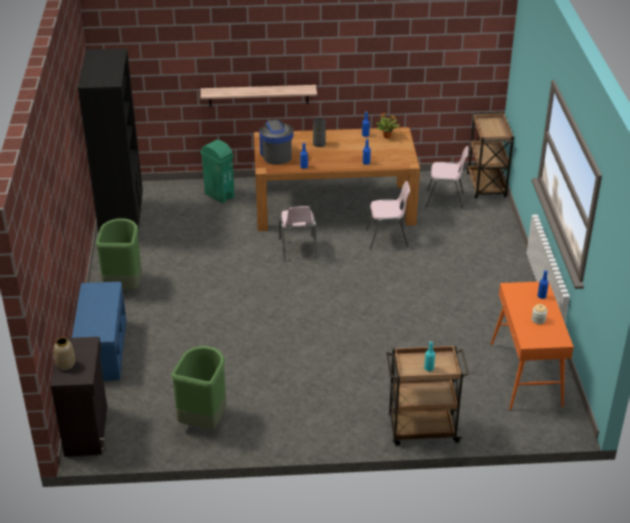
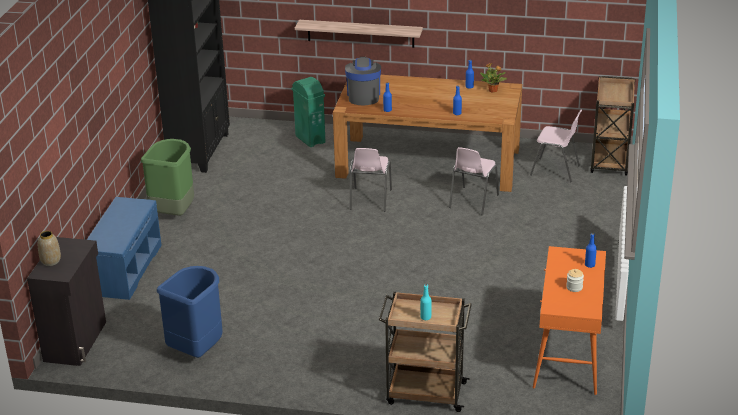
camera: 15 degrees right, 5 degrees down
green trash can [171,346,226,430] -> blue trash can [157,266,222,358]
grey vase [313,118,326,147] -> none
pink chair [366,181,410,250] -> pink chair turned 105 degrees clockwise [449,147,499,215]

